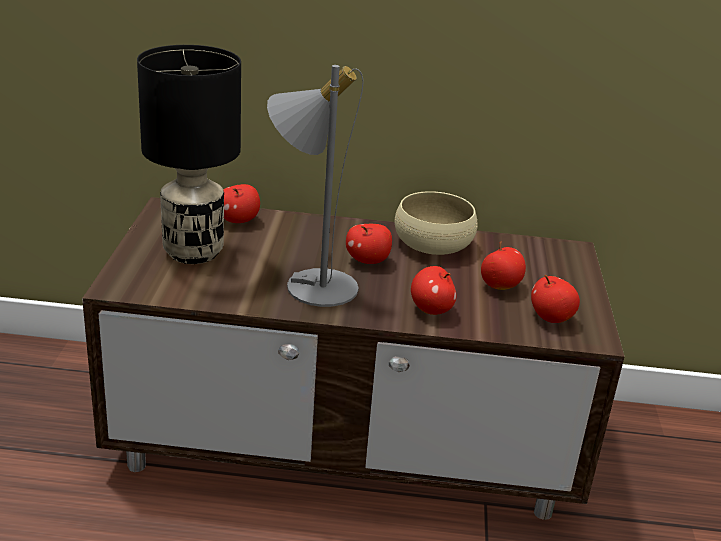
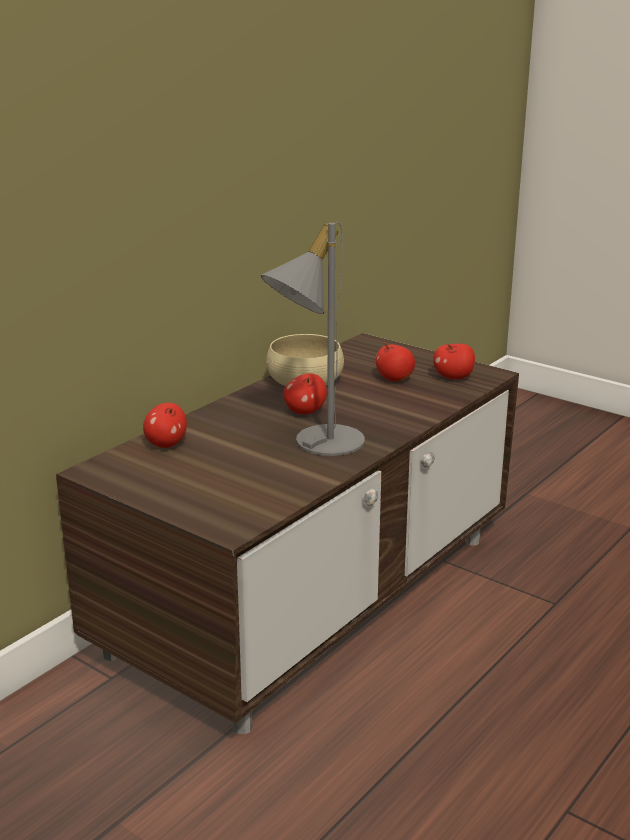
camera: 55 degrees left, 5 degrees down
black table lamp [137,45,241,264] -> none
apple [411,266,456,315] -> none

